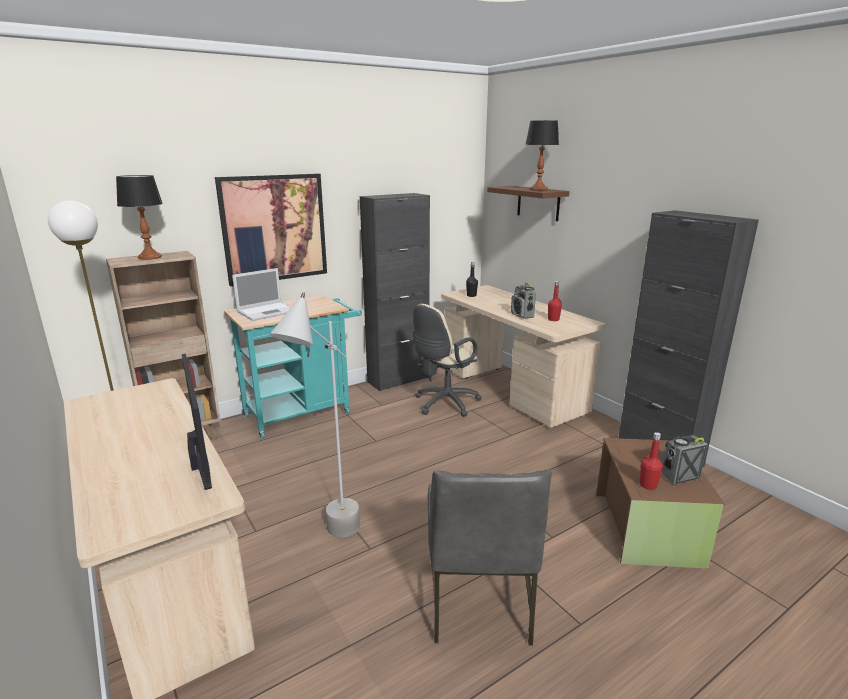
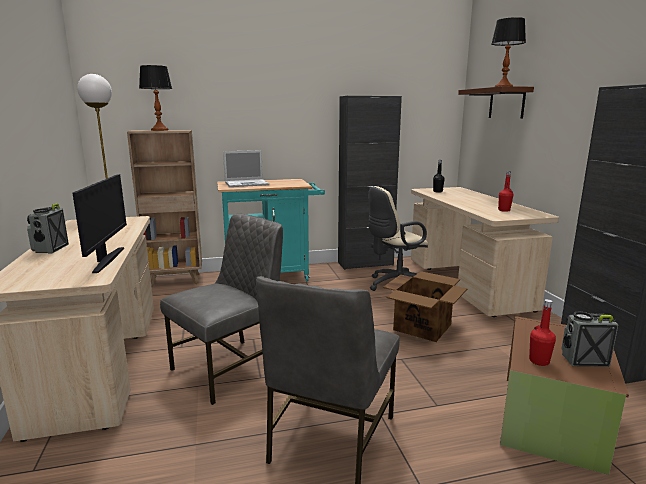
camera: 20 degrees right, 5 degrees down
picture [215,173,327,286] -> none
grey floor lamp [270,292,360,538] -> grey chair [160,213,283,405]
radio [511,283,536,319] -> radio moved to [27,203,69,253]
none -> cardboard box [383,271,467,342]

